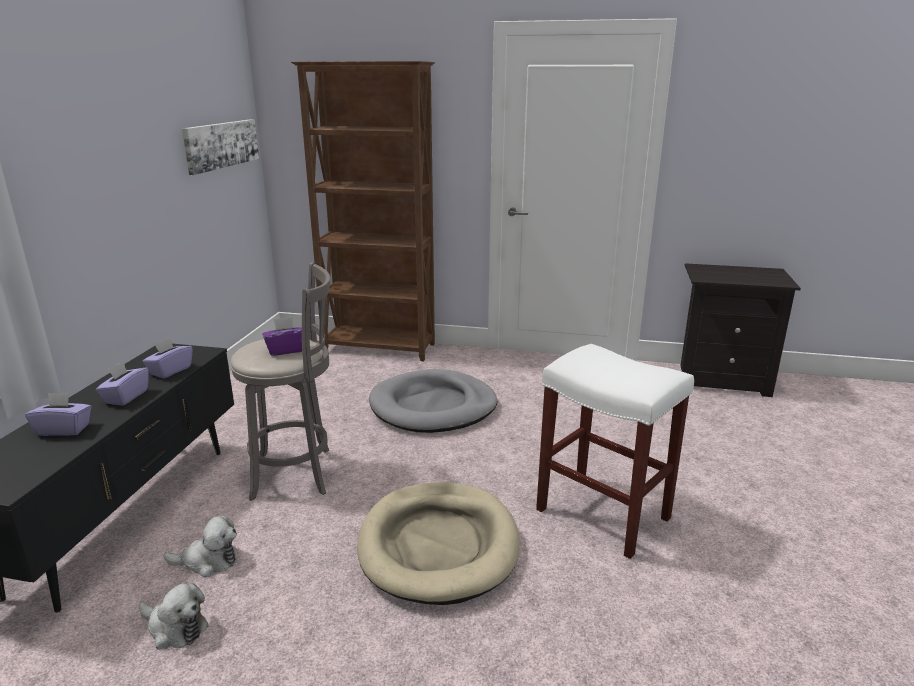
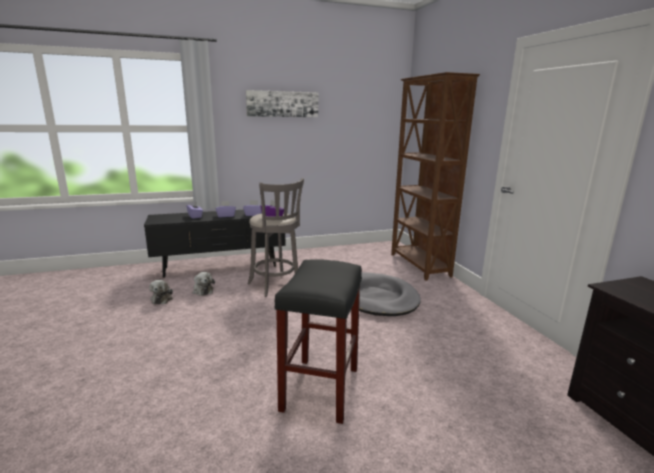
camera: 60 degrees right, 5 degrees down
picture [182,119,259,175] -> picture moved to [246,90,318,117]
beige dog bed [357,482,520,605] -> none
white stool [536,344,694,559] -> black stool [274,259,362,424]

